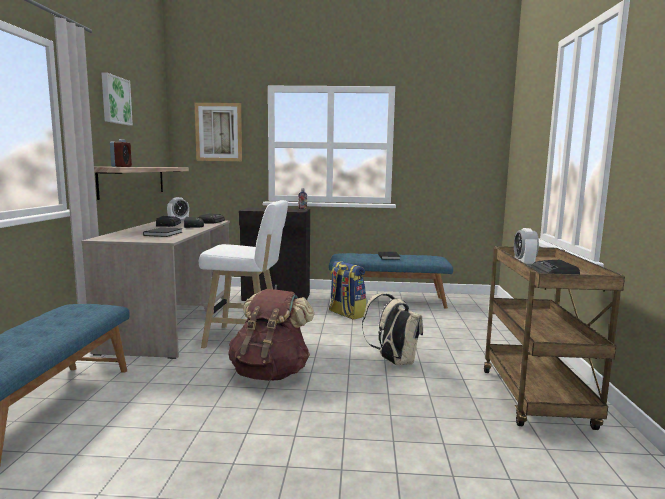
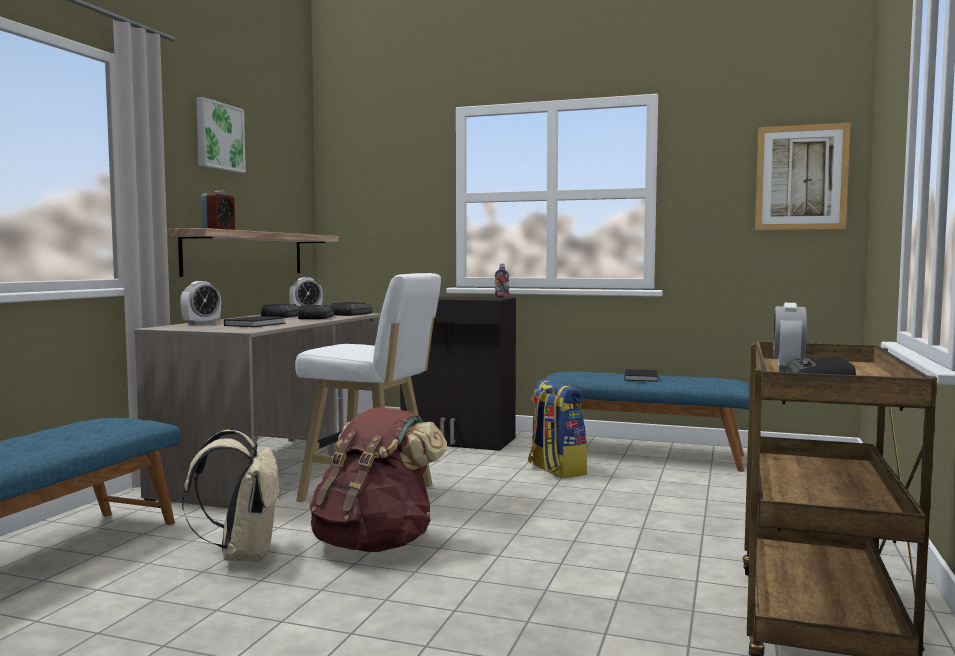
camera: 15 degrees right, 5 degrees down
picture [195,103,242,161] -> picture moved to [755,123,850,230]
beige backpack [362,293,423,365] -> beige backpack moved to [182,430,282,562]
none -> alarm clock [180,281,221,325]

